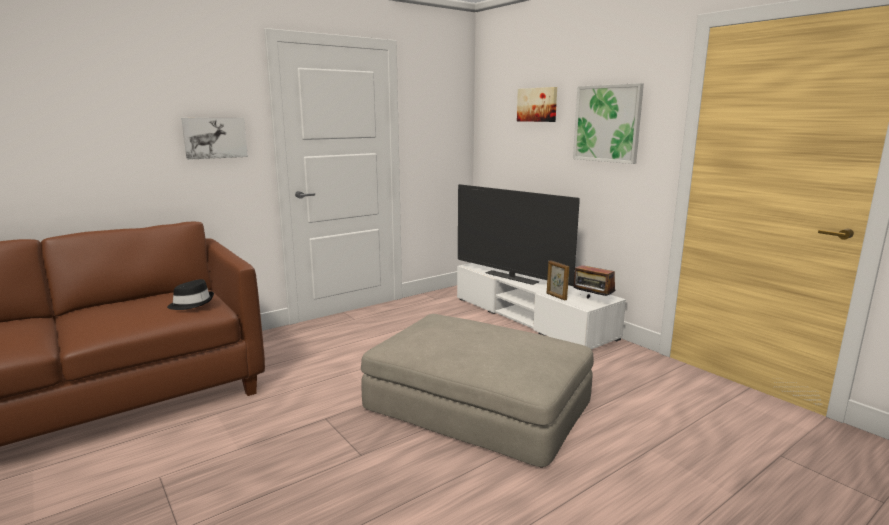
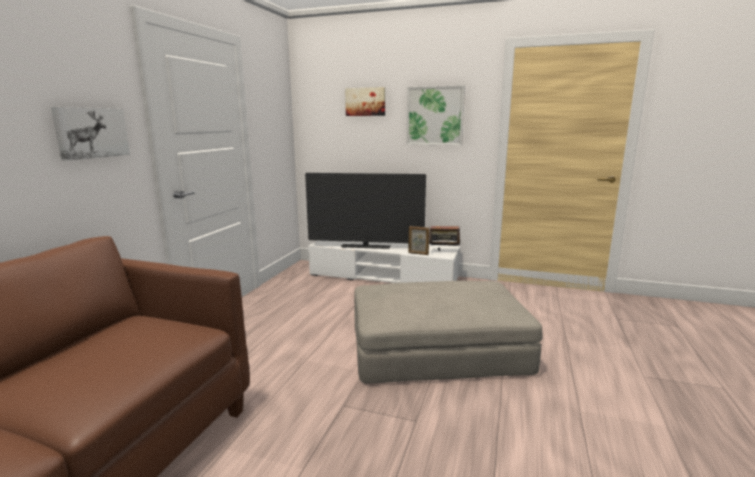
camera: 35 degrees left, 0 degrees up
black hat [167,279,214,310] -> none

